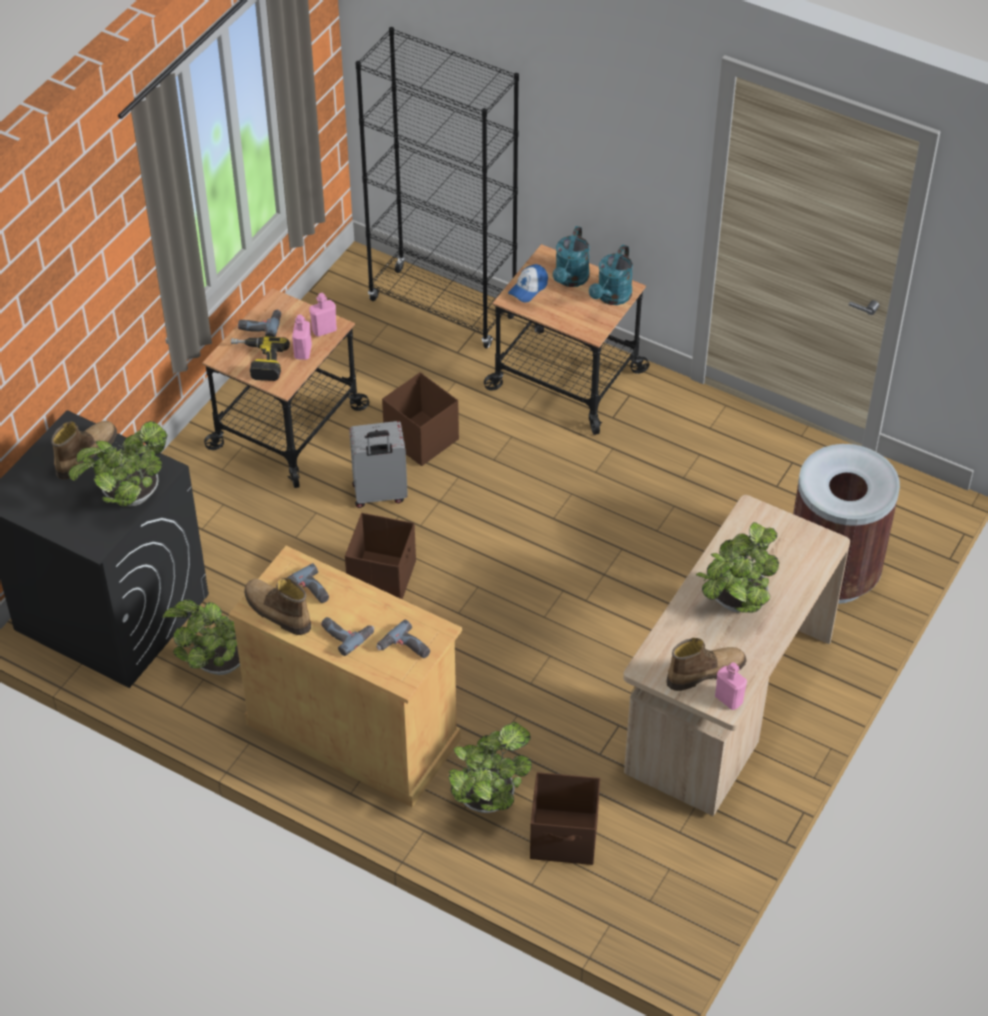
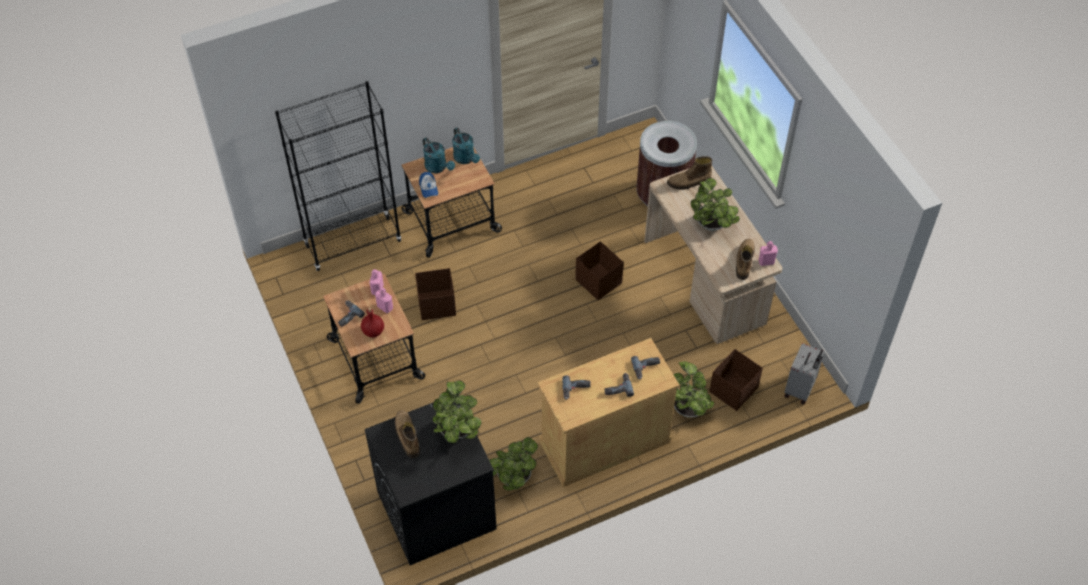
camera: 55 degrees left, 5 degrees up
power drill [231,337,290,381] -> red bottle [361,307,384,338]
boot [244,578,311,635] -> boot moved to [667,156,712,190]
brown storage box [345,513,416,599] -> brown storage box moved to [575,241,624,300]
grey suitcase [349,421,408,508] -> grey suitcase moved to [784,343,824,404]

